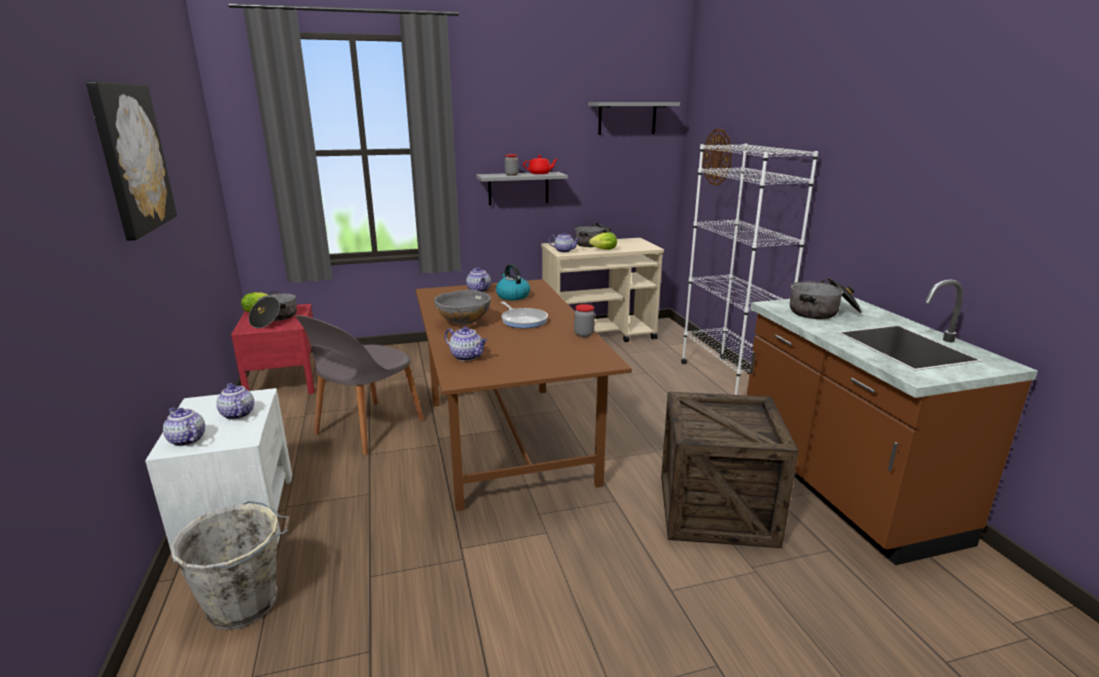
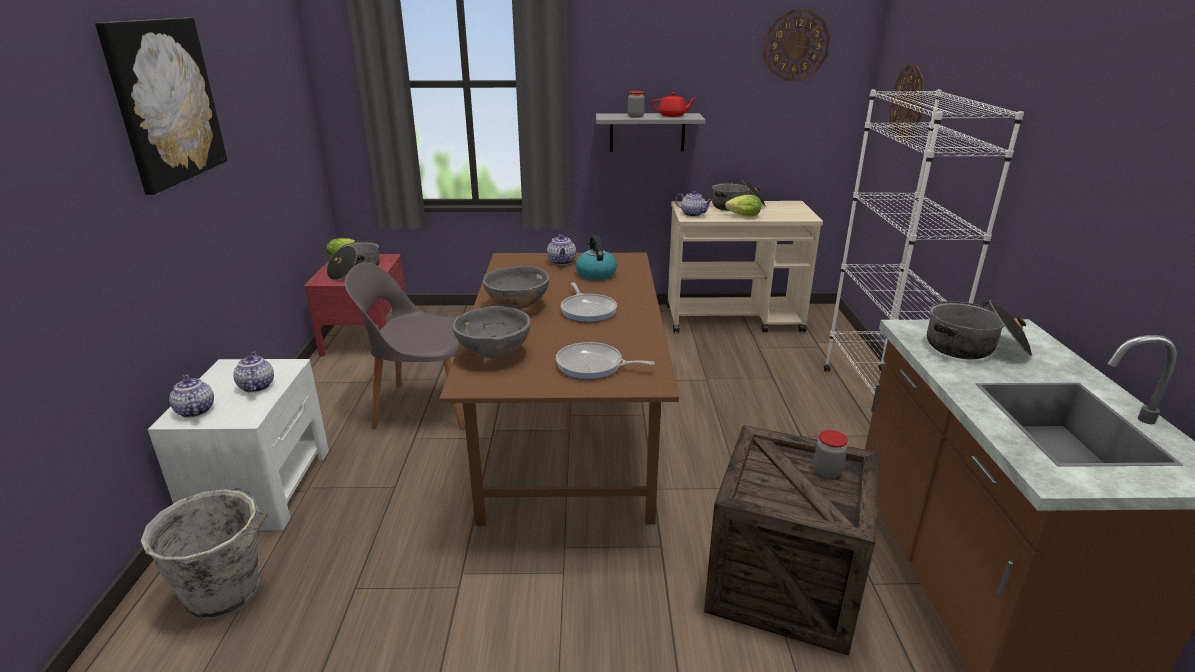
camera: 15 degrees right, 5 degrees up
grey chair [295,315,424,455] -> grey chair turned 45 degrees clockwise [345,262,465,430]
teapot [444,327,487,361] -> grey bowl [452,306,531,359]
jar [574,304,595,337] -> jar moved to [814,430,848,478]
grey shelf [588,102,680,135] -> wall clock [763,10,831,81]
none -> frying pan [556,342,655,379]

